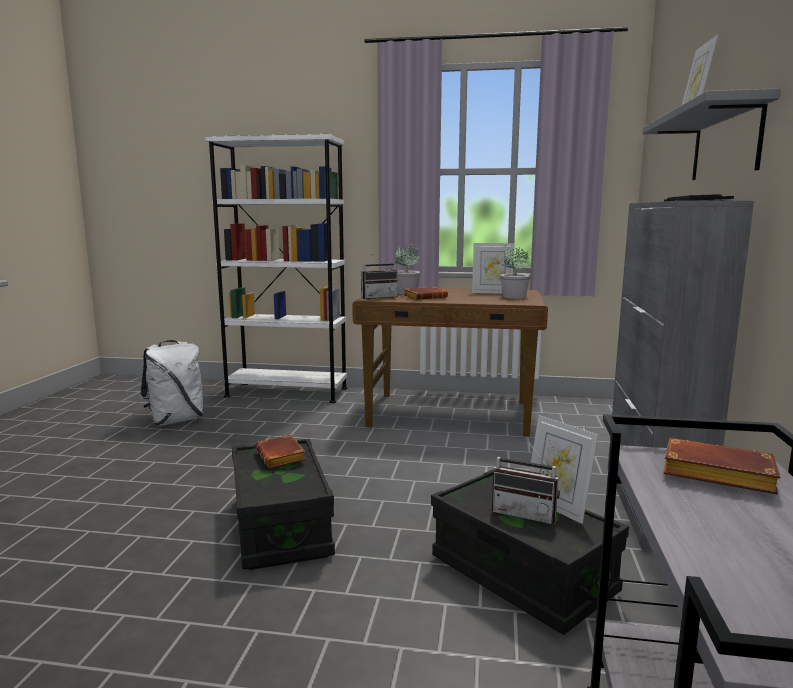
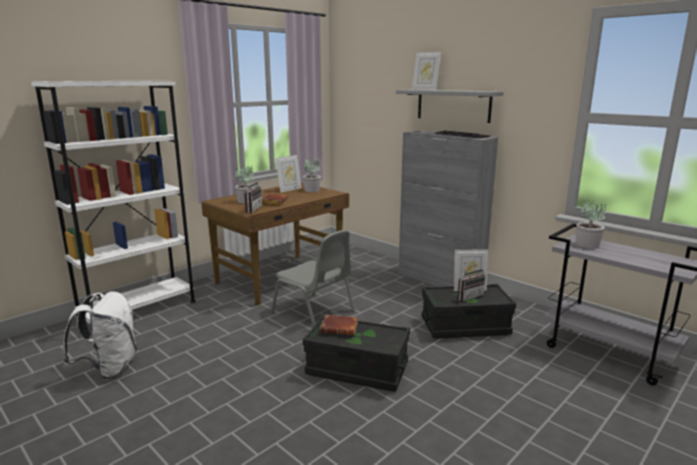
camera: 55 degrees left, 5 degrees up
brown book [663,438,780,494] -> potted plant [576,200,606,248]
none -> grey chair [271,230,355,327]

